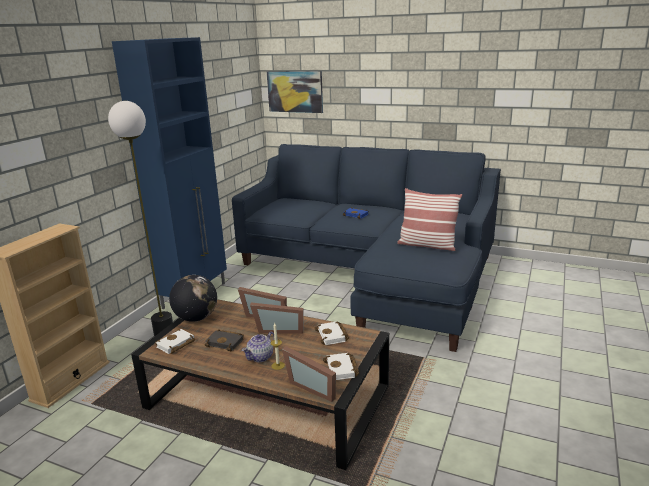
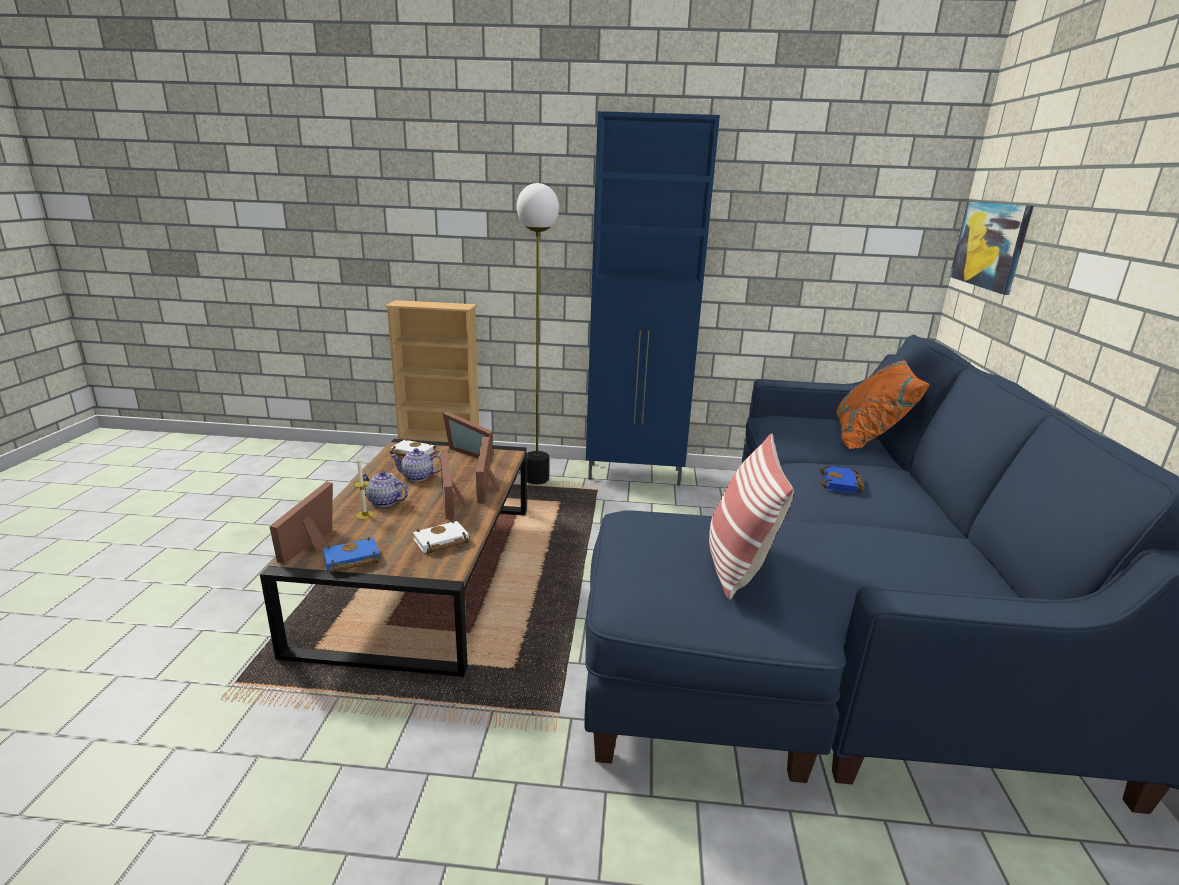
camera: 70 degrees right, 0 degrees up
globe [169,275,217,322] -> picture frame [443,412,493,461]
black book [205,329,244,351] -> teapot [390,448,441,481]
white book [323,353,359,380] -> blue book [323,537,380,573]
none -> orange pillow [836,360,930,449]

